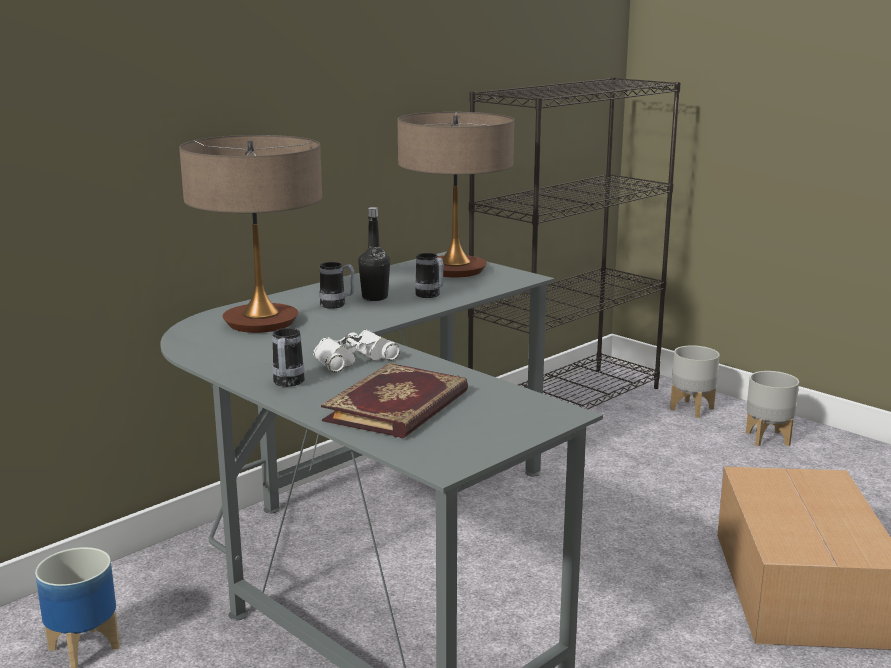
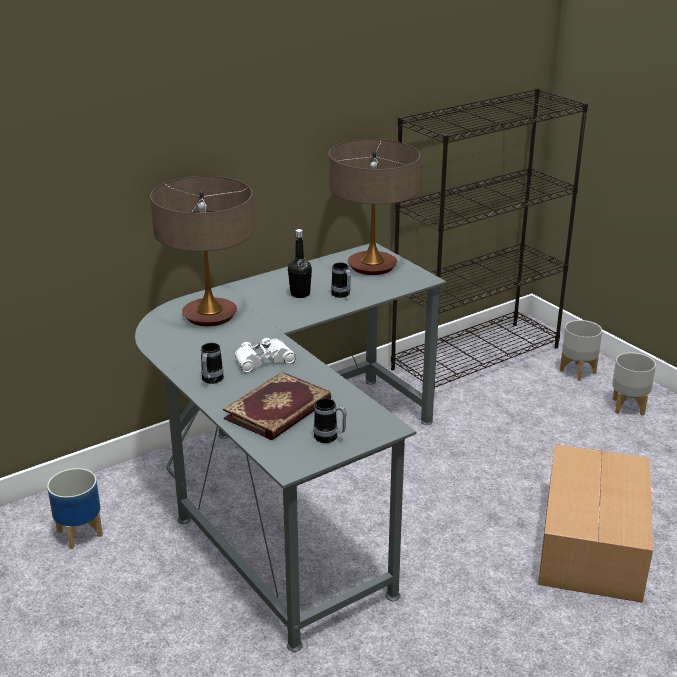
camera: 10 degrees right, 10 degrees up
mug [319,262,354,309] -> mug moved to [314,398,347,443]

